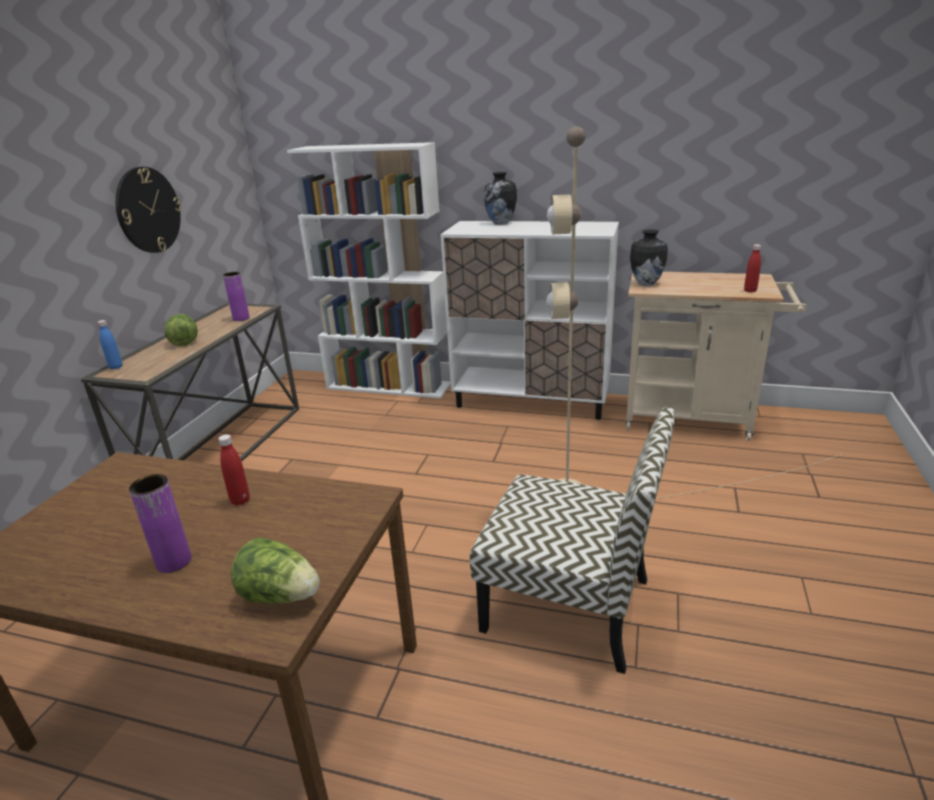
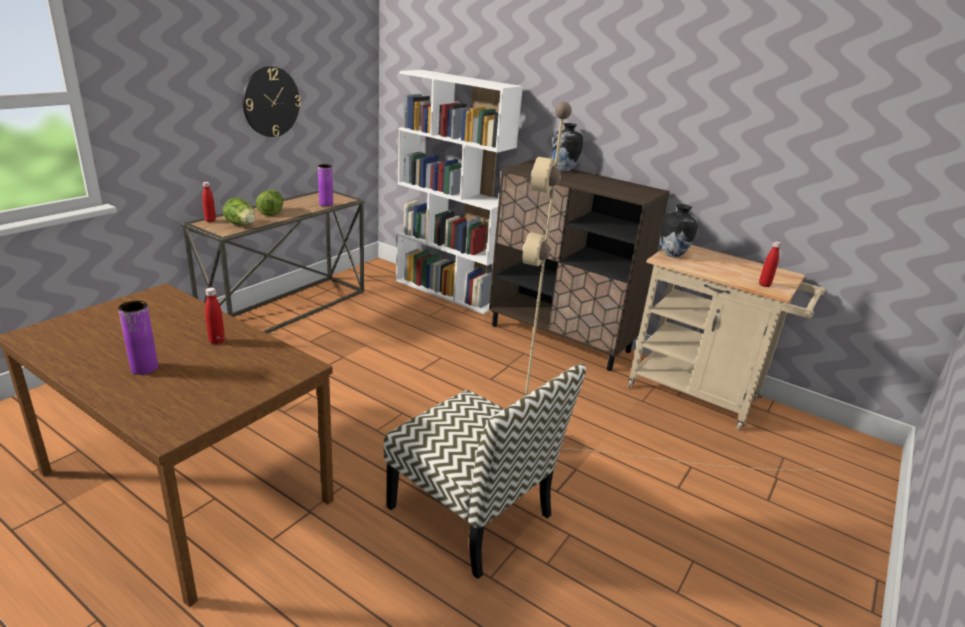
camera: 15 degrees right, 0 degrees up
blue bottle [97,320,122,369] -> red bottle [202,182,216,222]
lettuce [231,538,320,604] -> lettuce moved to [223,197,256,225]
white cabinet [441,221,619,420] -> brown cabinet [489,160,670,371]

